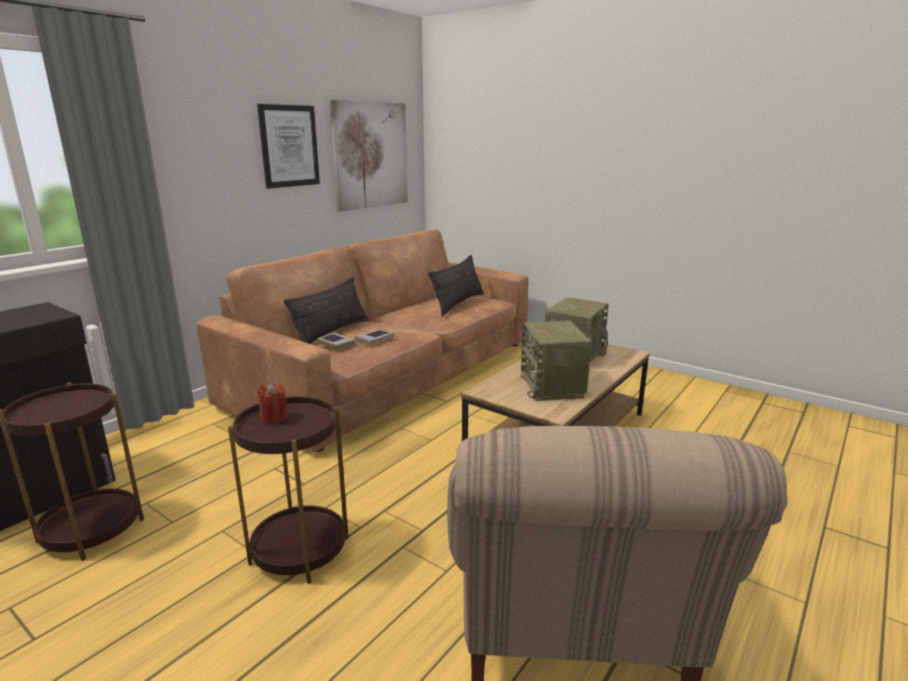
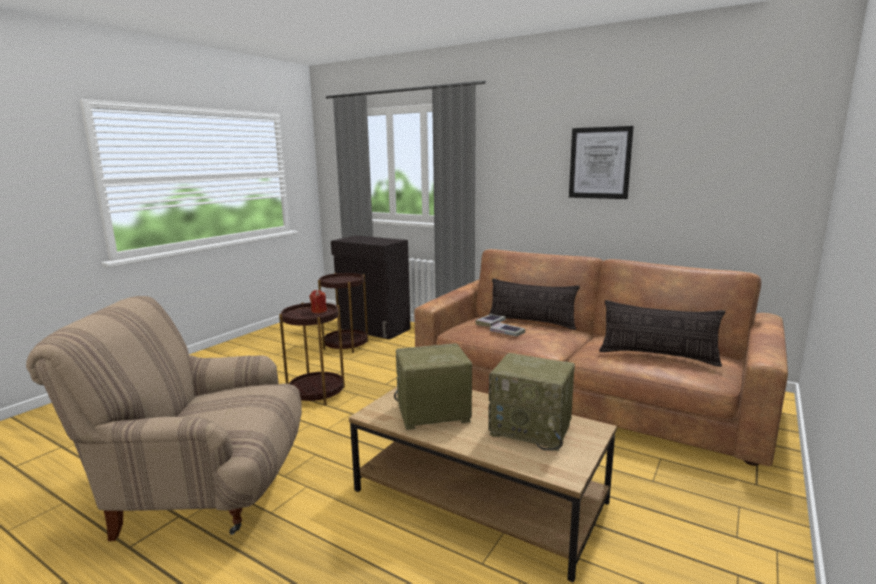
camera: 85 degrees right, 5 degrees down
picture [329,100,408,212] -> none

